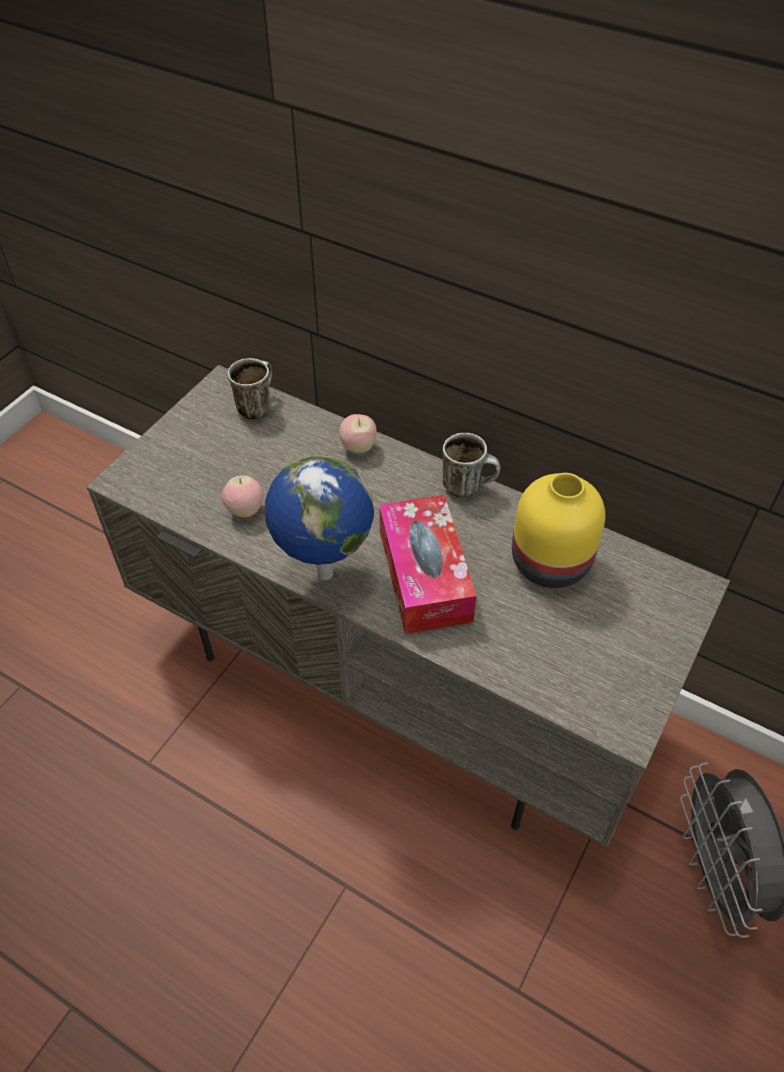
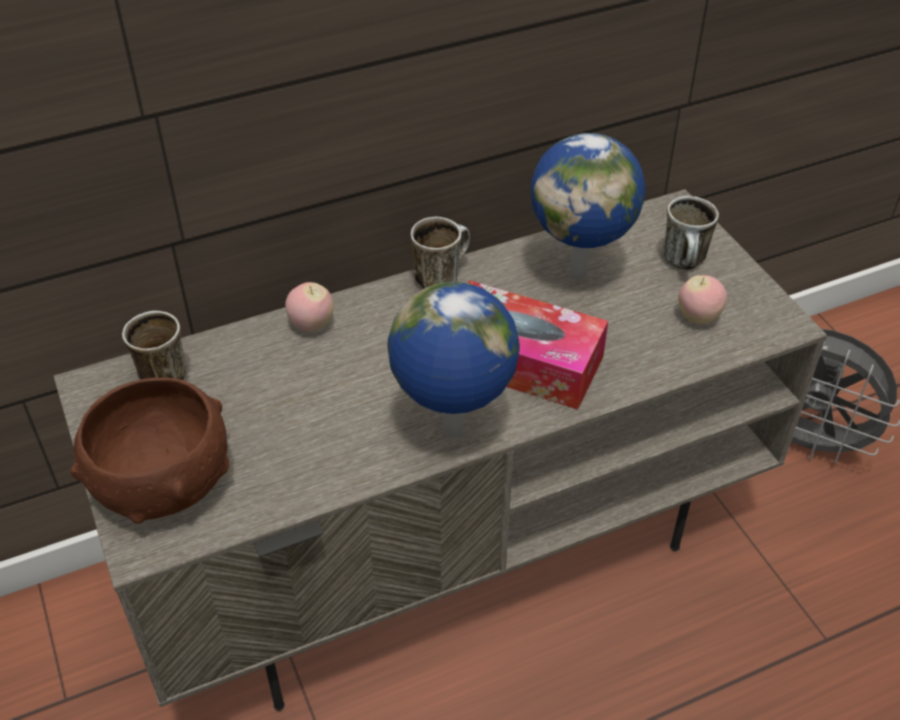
camera: 55 degrees left, 5 degrees down
apple [222,475,263,517] -> apple moved to [678,275,727,324]
yellow vase [512,473,605,588] -> globe [531,133,646,280]
none -> brown bowl [70,377,229,524]
none -> mug [663,196,719,270]

